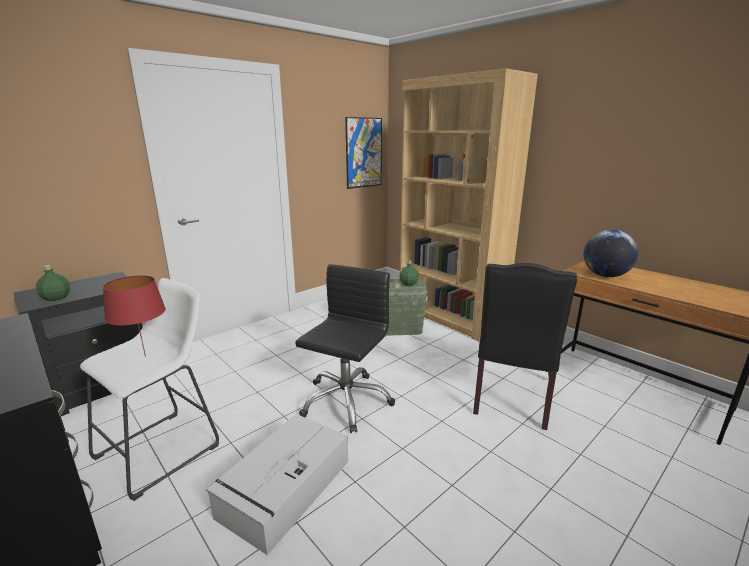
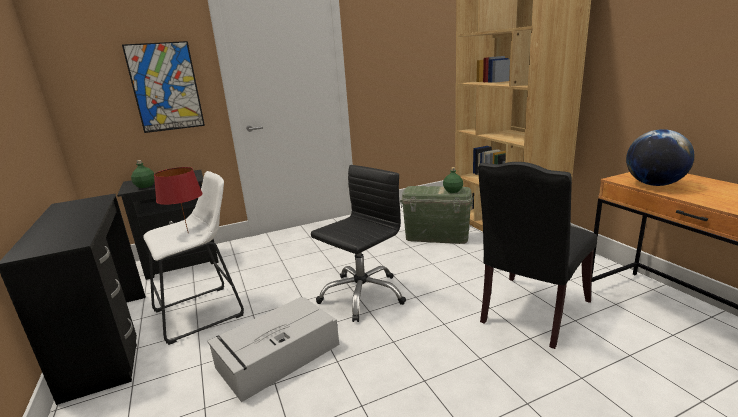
camera: 20 degrees right, 0 degrees up
picture [345,117,382,189] -> picture moved to [122,41,205,133]

